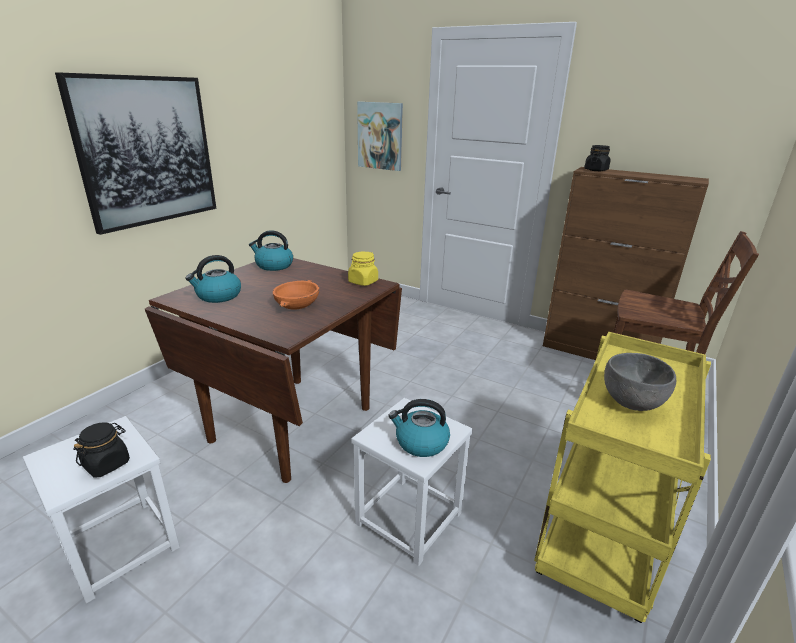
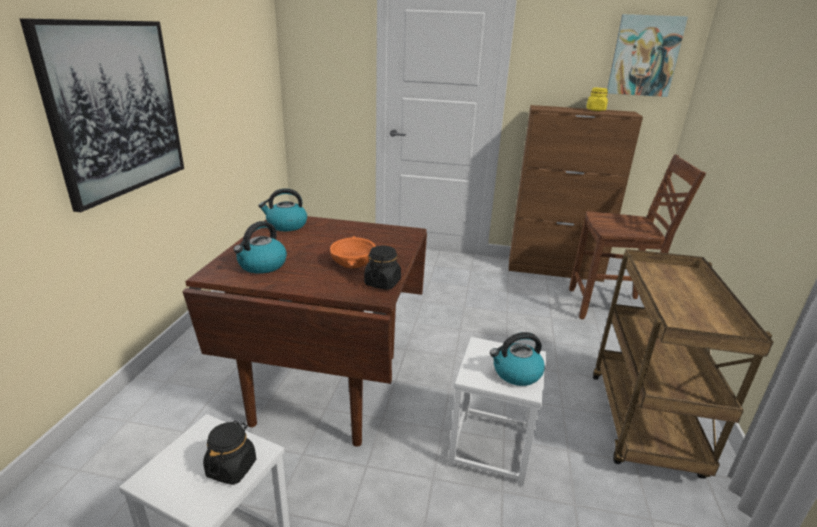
camera: 20 degrees left, 0 degrees up
yellow jar [348,252,378,286] -> yellow jar moved to [586,88,608,111]
picture [357,102,403,171] -> picture moved to [607,14,688,97]
yellow cart [534,332,711,623] -> brown cart [593,249,773,479]
black jar [584,145,610,171] -> black jar moved to [364,246,401,290]
grey bowl [604,353,676,411] -> none

